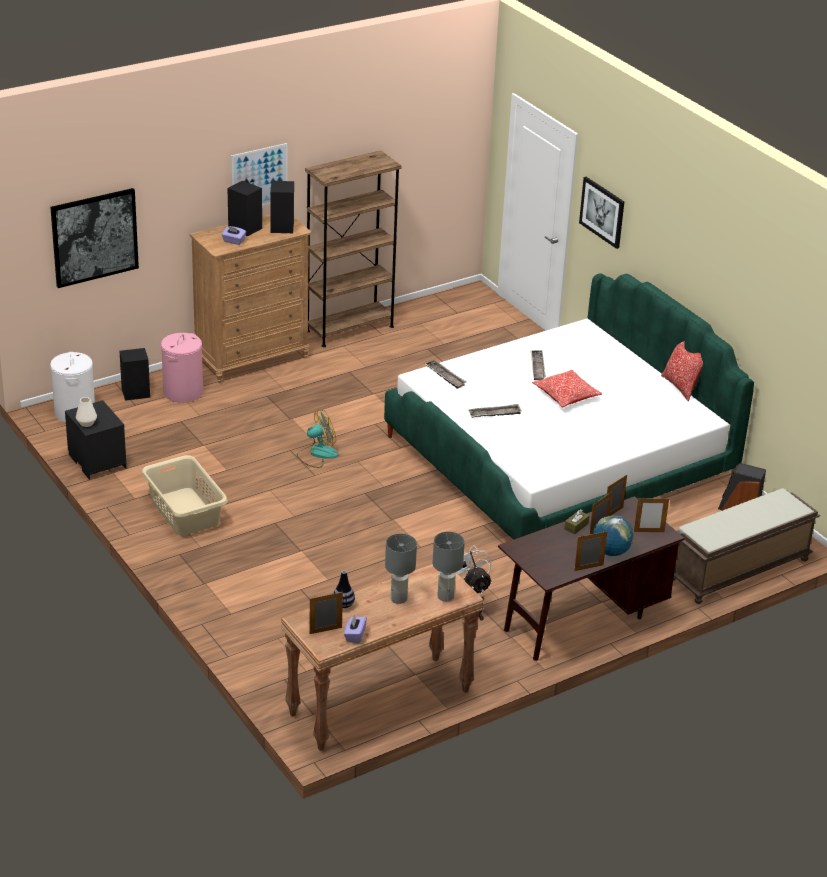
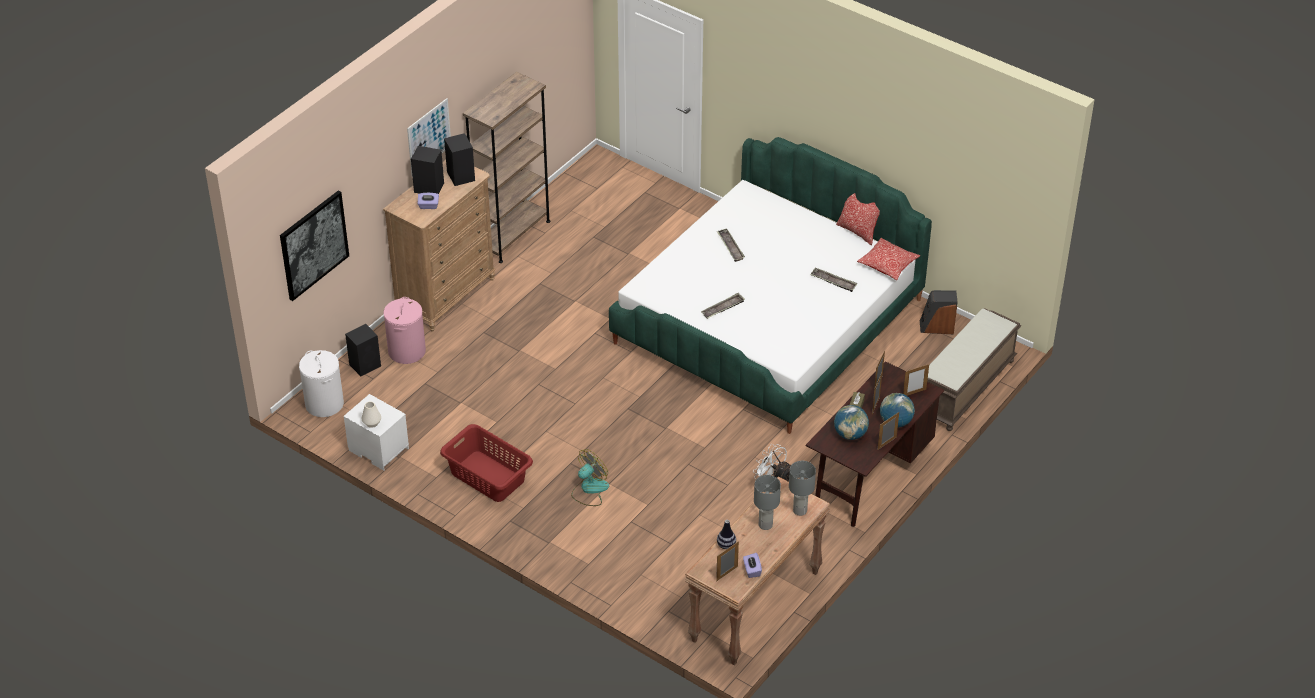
camera: 20 degrees left, 10 degrees up
black nightstand [65,400,126,480] -> white nightstand [344,394,409,471]
beige laundry basket [142,455,228,535] -> red laundry basket [440,424,533,502]
fan [297,409,339,468] -> fan moved to [571,449,609,506]
tray [425,360,467,389] -> tray moved to [810,268,858,292]
pillow [532,370,602,407] -> pillow moved to [857,238,920,280]
picture [579,177,624,249] -> none
none -> globe [834,405,869,440]

